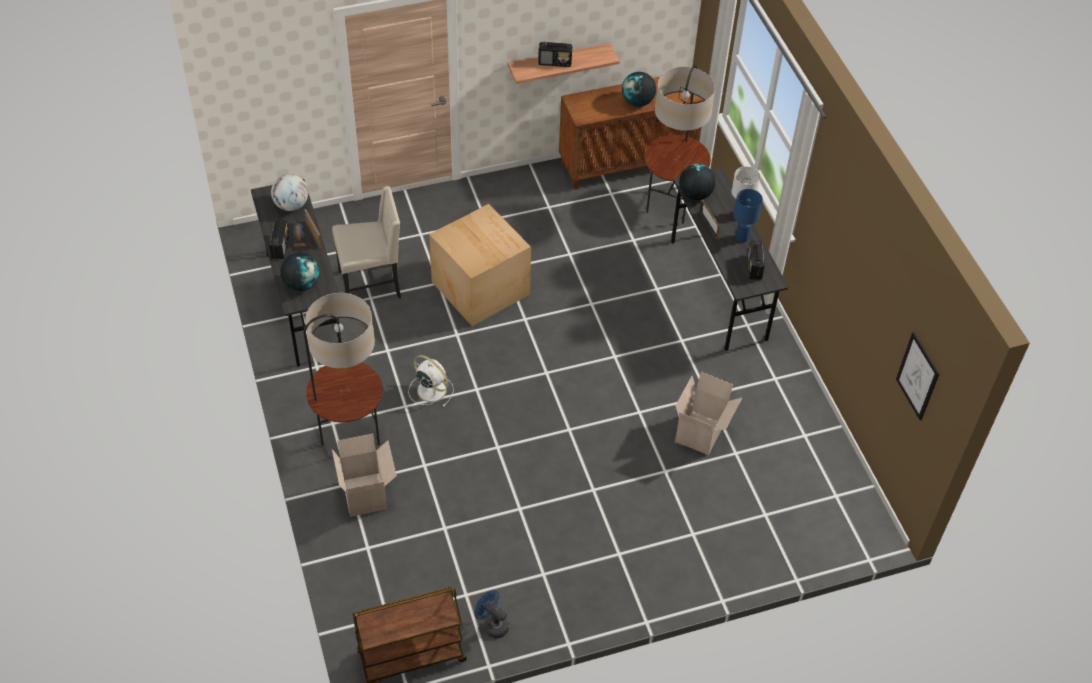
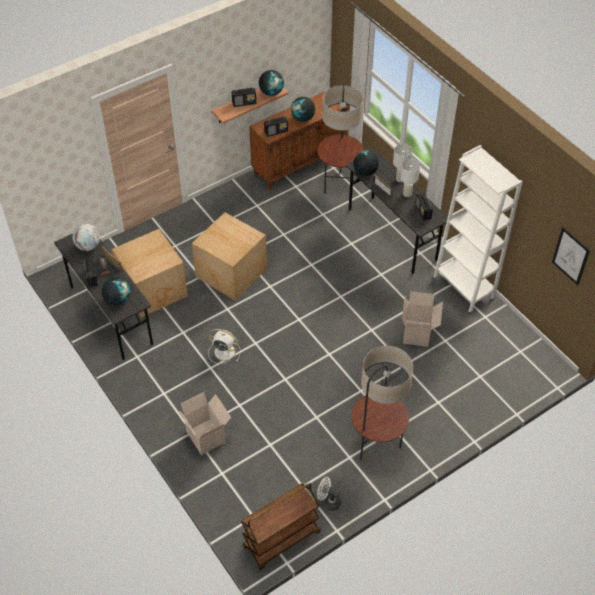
camera: 15 degrees left, 0 degrees up
floor lamp [303,293,383,446] -> floor lamp moved to [352,346,413,460]
beige chair [332,186,401,298] -> cardboard box [112,229,188,317]
blue fan [475,590,509,638] -> white fan [317,477,341,511]
blue table lamp [733,189,763,243] -> white table lamp [400,159,420,197]
none -> globe [259,70,284,96]
none -> radio [264,116,288,137]
none -> white bookcase [434,145,523,312]

